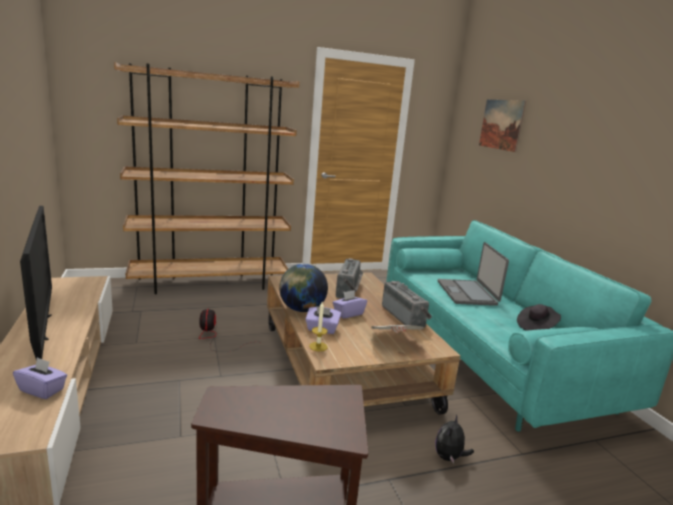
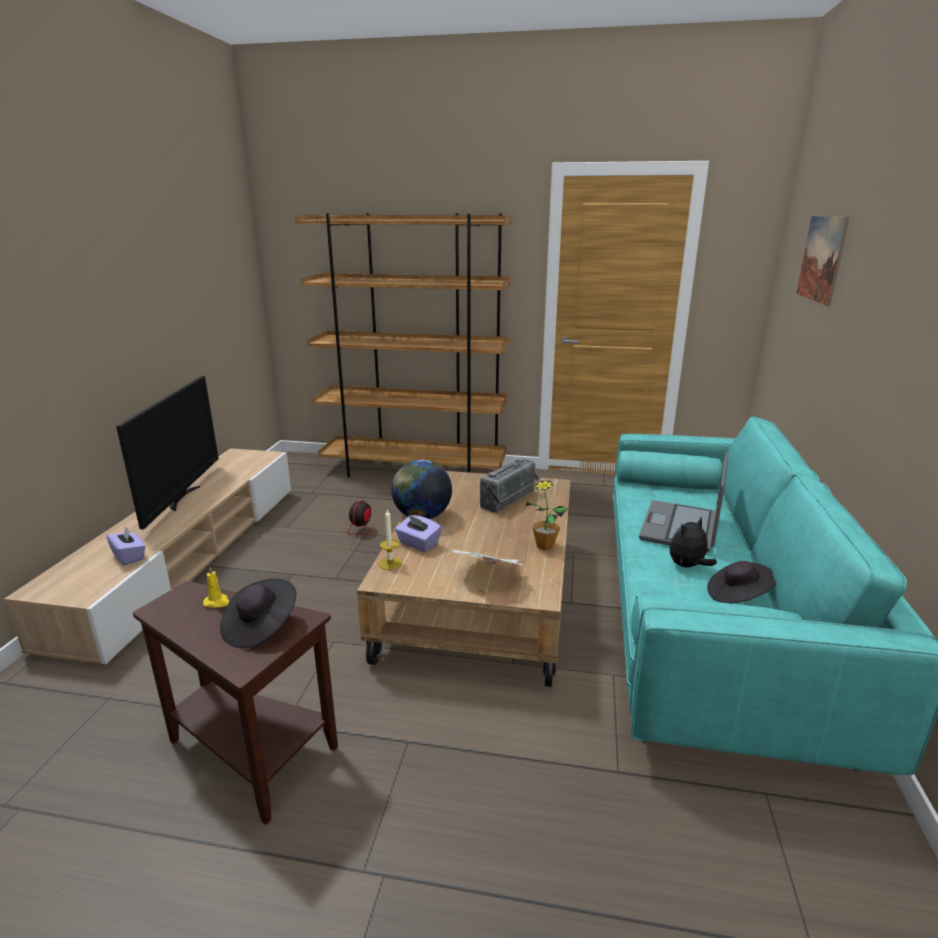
camera: 30 degrees right, 5 degrees up
purple tissue box [333,290,367,319] -> none
radio [382,281,432,330] -> potted plant [526,480,568,550]
plush toy [435,414,474,464] -> plush toy moved to [669,516,717,568]
none -> yellow candle [203,566,230,608]
none -> black hat [220,579,296,648]

